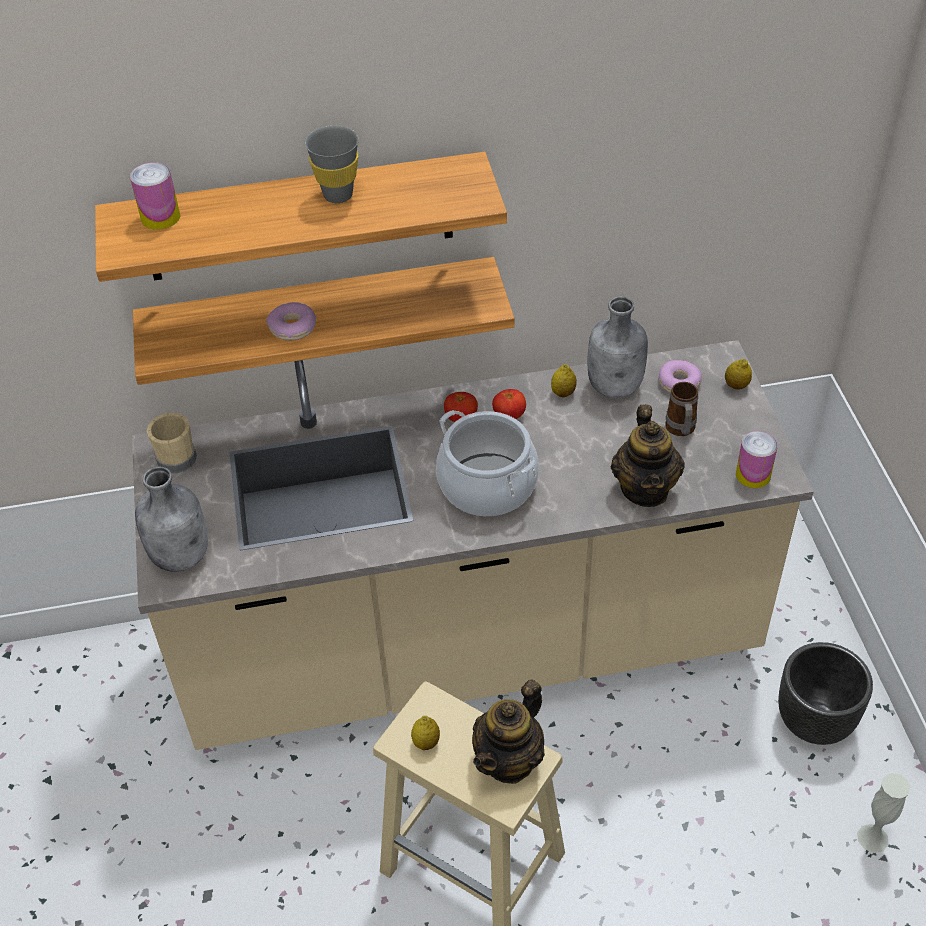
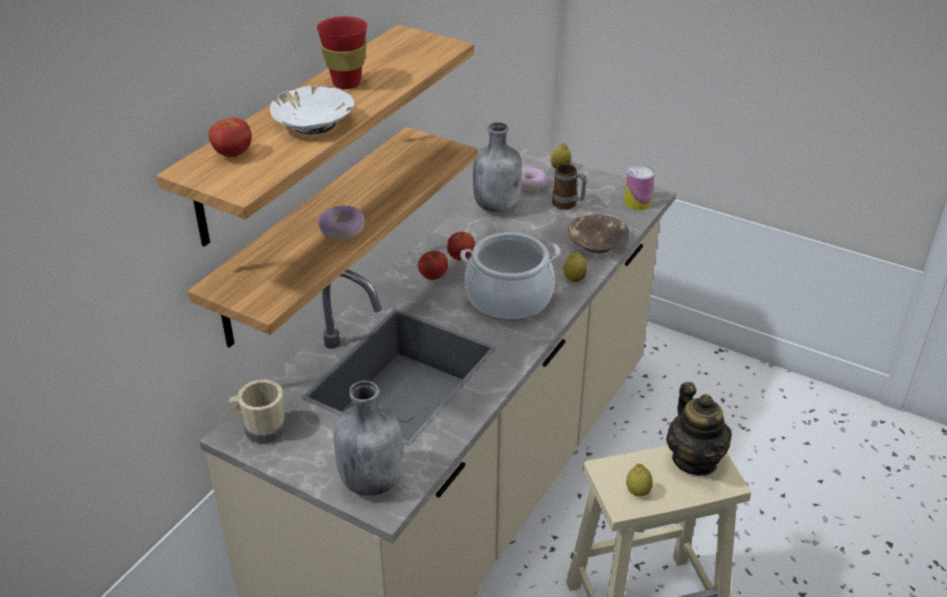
camera: 50 degrees left, 10 degrees down
can [130,162,180,230] -> tomato [209,117,252,157]
grey cup [305,125,359,203] -> red cup [317,16,368,89]
lemon [551,364,577,398] -> lemon moved to [563,251,587,282]
teapot [611,405,685,507] -> brown bowl [568,214,629,253]
black planter [778,642,873,745] -> none
white vase [857,773,911,853] -> none
none -> white bowl [270,86,354,134]

